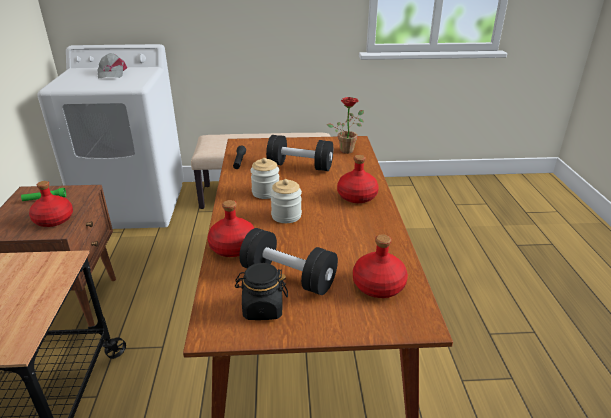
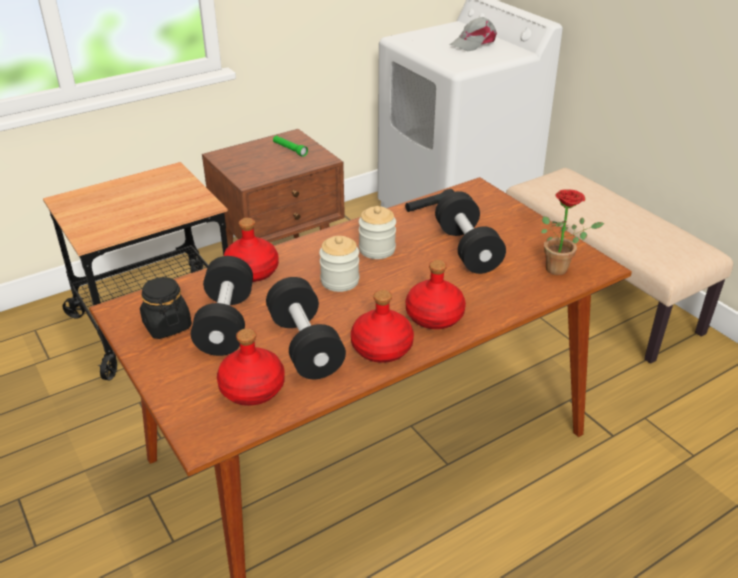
camera: 60 degrees right, 5 degrees up
red bottle [29,181,73,227] -> red bottle moved to [351,290,414,363]
none -> black dumbbell [266,277,346,379]

